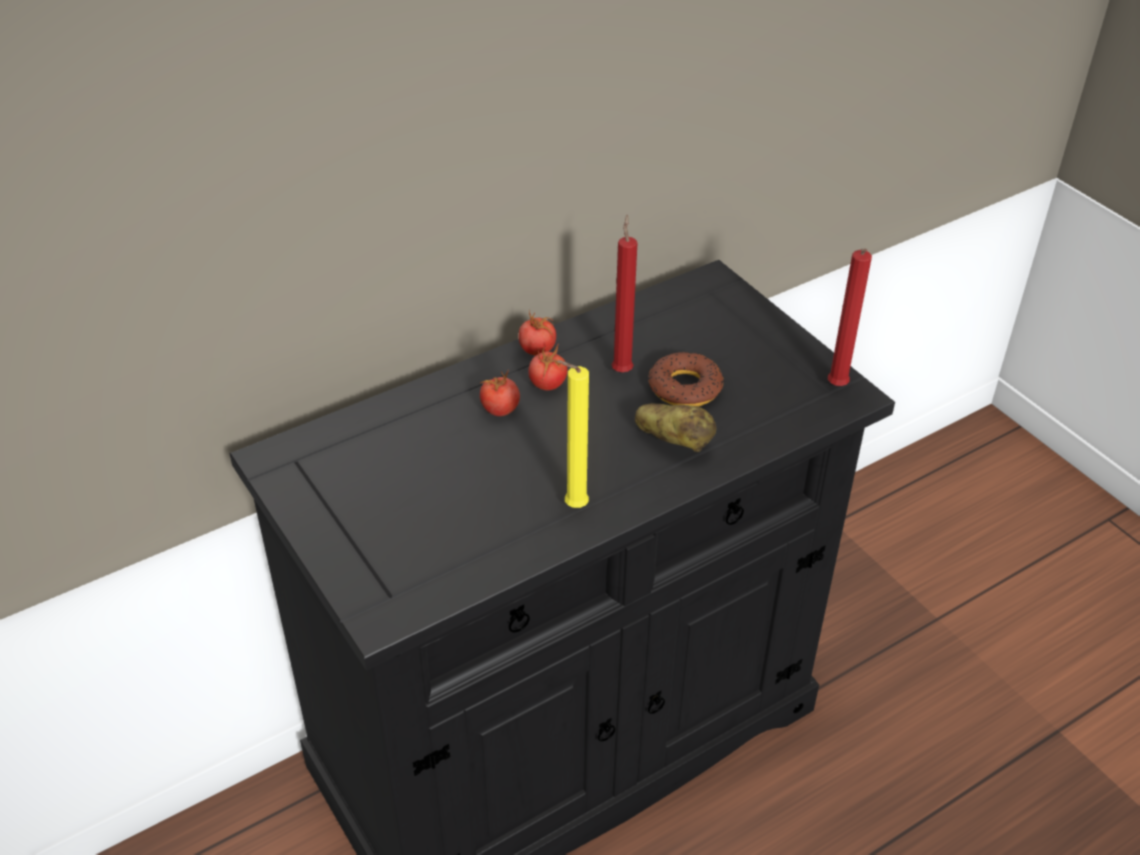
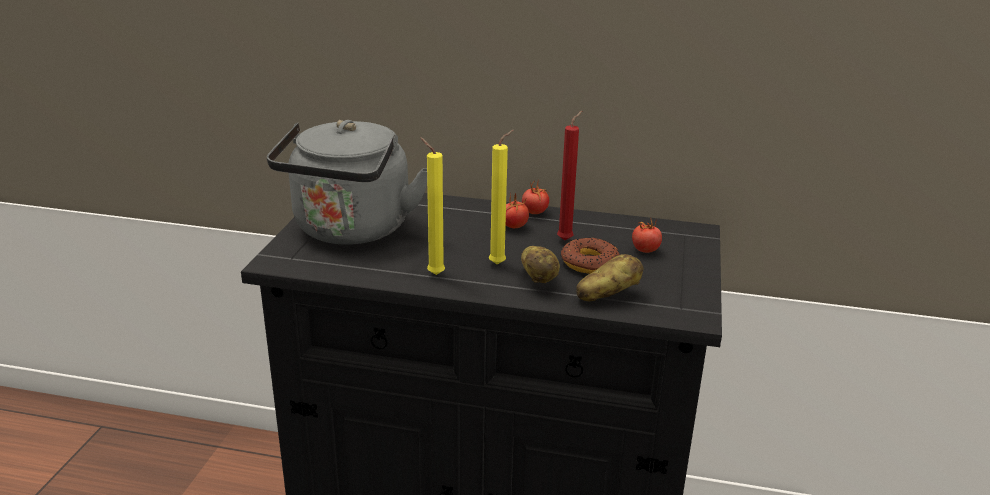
camera: 45 degrees right, 15 degrees down
tomato [480,370,520,416] -> tomato moved to [632,219,662,253]
red candle [828,249,872,386] -> none
none -> grey kettle [267,120,427,245]
none -> yellow candle [489,130,514,265]
none -> potato [576,254,643,301]

